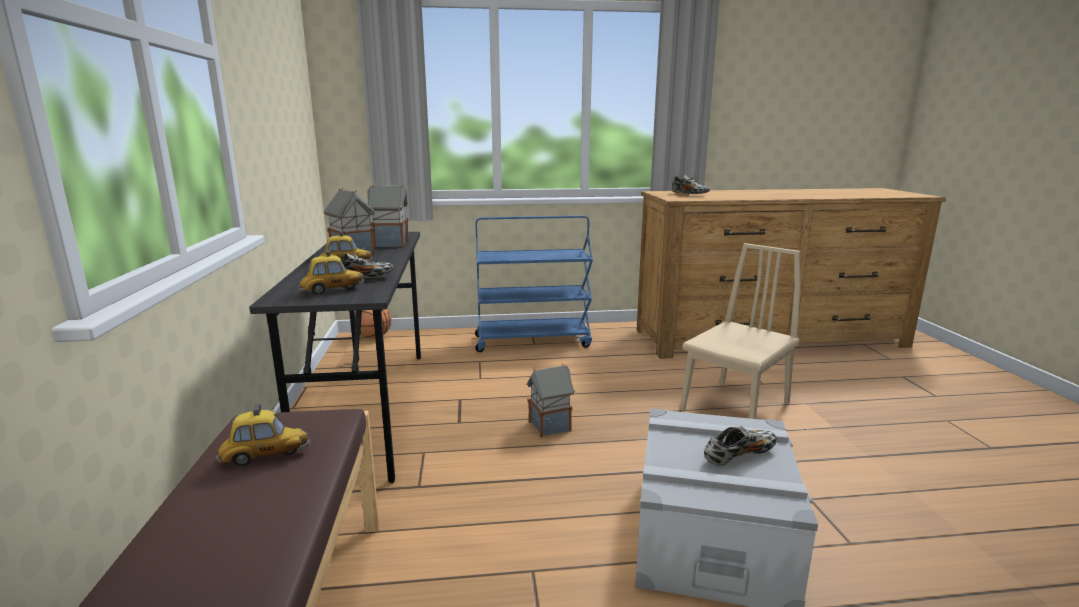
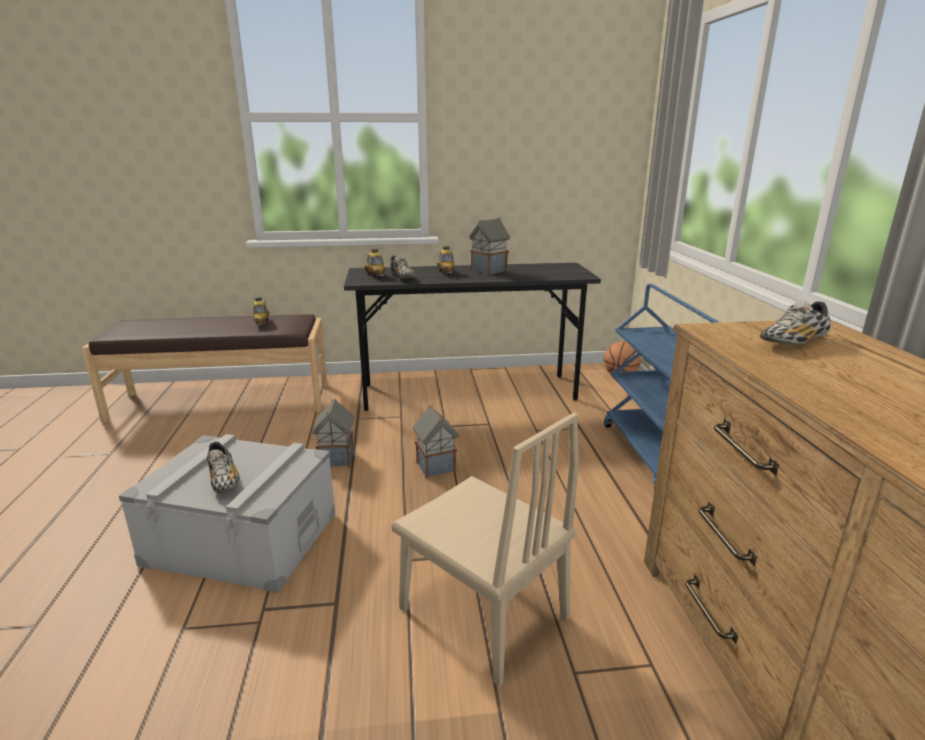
camera: 90 degrees right, 5 degrees up
toy house [368,185,409,248] -> toy house moved to [312,399,355,468]

